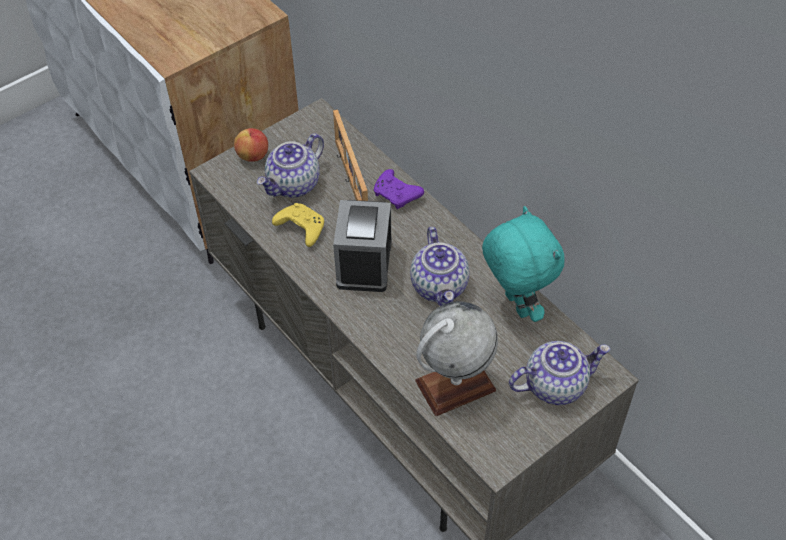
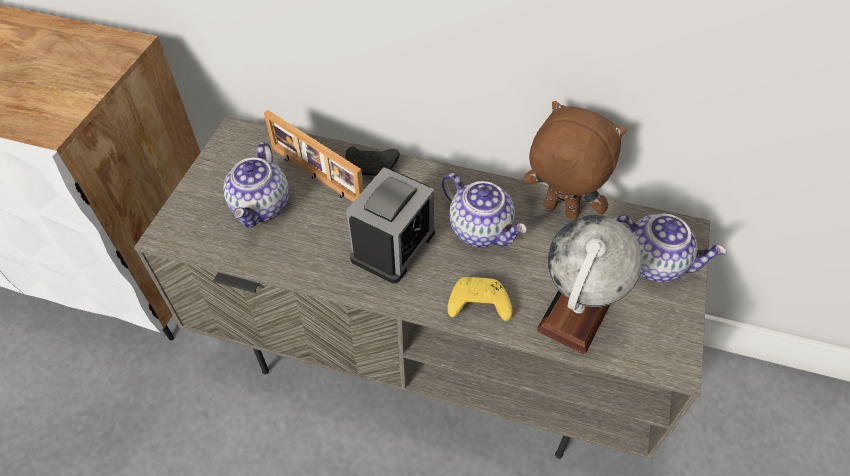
camera: 35 degrees left, 0 degrees up
apple [234,128,268,162] -> none
yellow game controller [272,203,324,247] -> yellow game controller moved to [448,277,512,321]
alarm clock [333,200,392,292] -> alarm clock turned 120 degrees counterclockwise [346,167,435,283]
purple game controller [374,169,424,209] -> black game controller [346,146,400,176]
turquoise plush toy [482,206,564,322] -> brown plush toy [523,101,627,220]
teapot [509,341,610,405] -> teapot turned 75 degrees clockwise [613,214,727,282]

